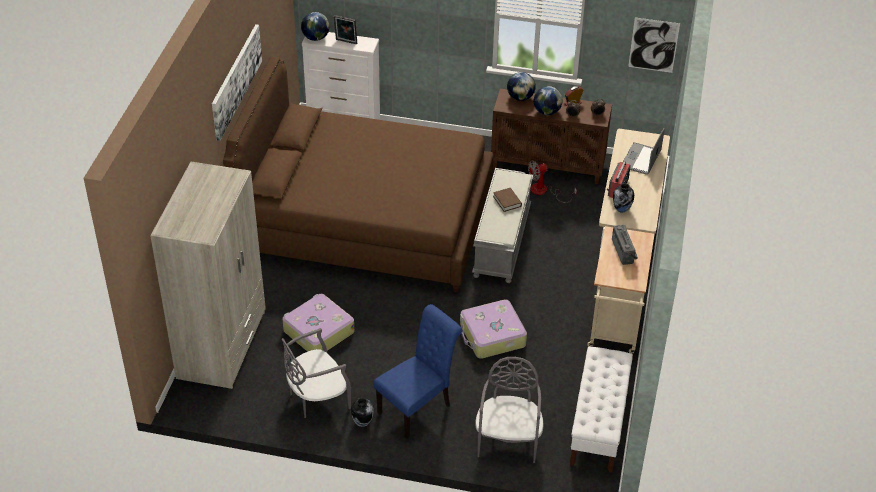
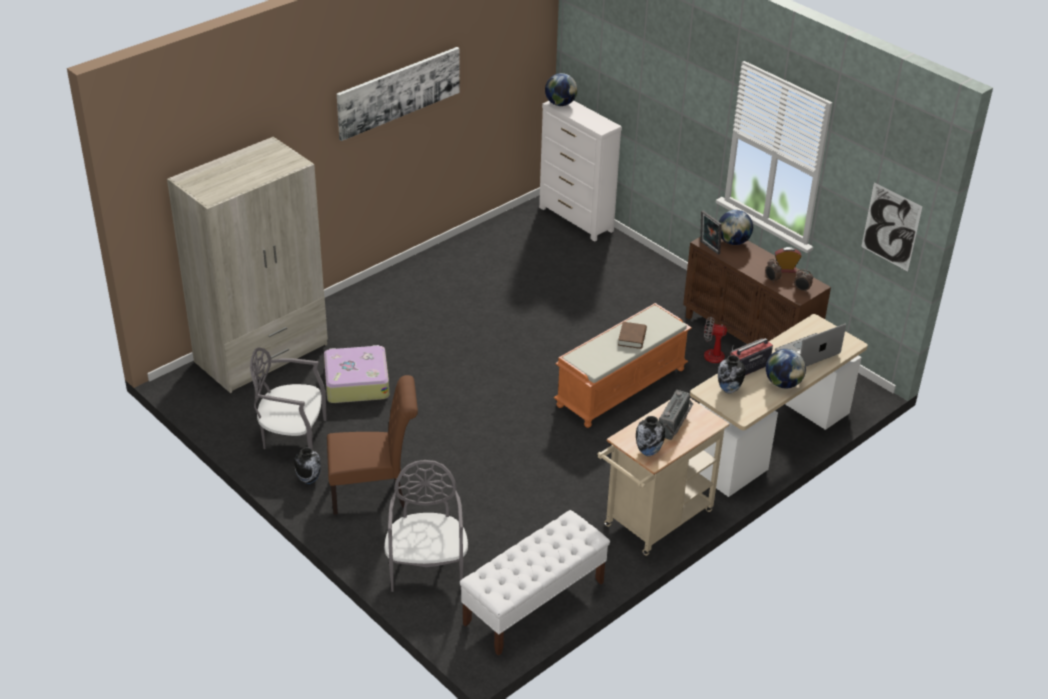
camera: 35 degrees right, 5 degrees down
brown bed [223,57,493,292] -> none
picture frame [334,15,357,44] -> picture frame moved to [700,211,722,255]
blue chair [374,304,462,438] -> brown chair [327,375,418,515]
suitcase [460,299,527,359] -> none
grey bench [472,168,533,283] -> orange bench [554,303,692,428]
grey chair [475,357,543,463] -> grey chair turned 45 degrees counterclockwise [384,460,468,592]
globe [534,86,563,115] -> globe moved to [766,349,806,388]
none -> vase [636,416,665,456]

